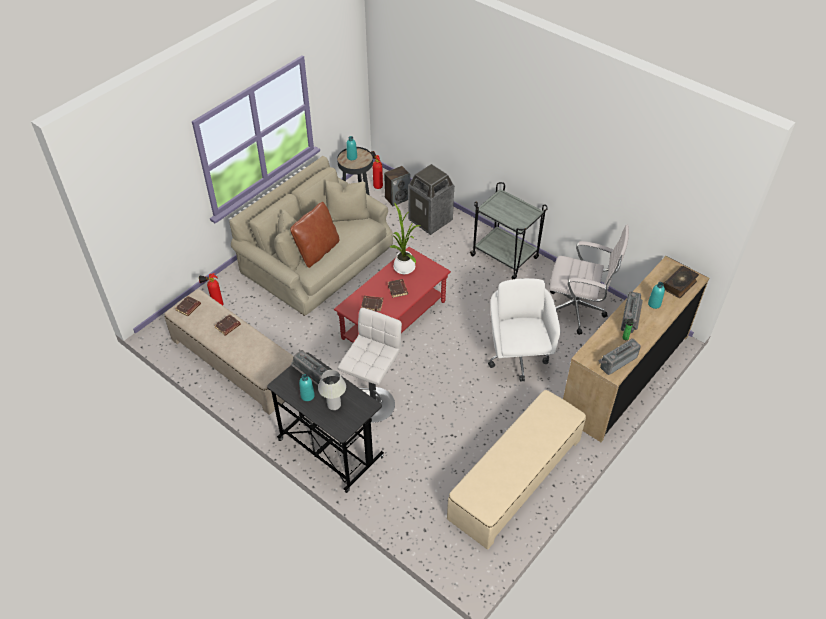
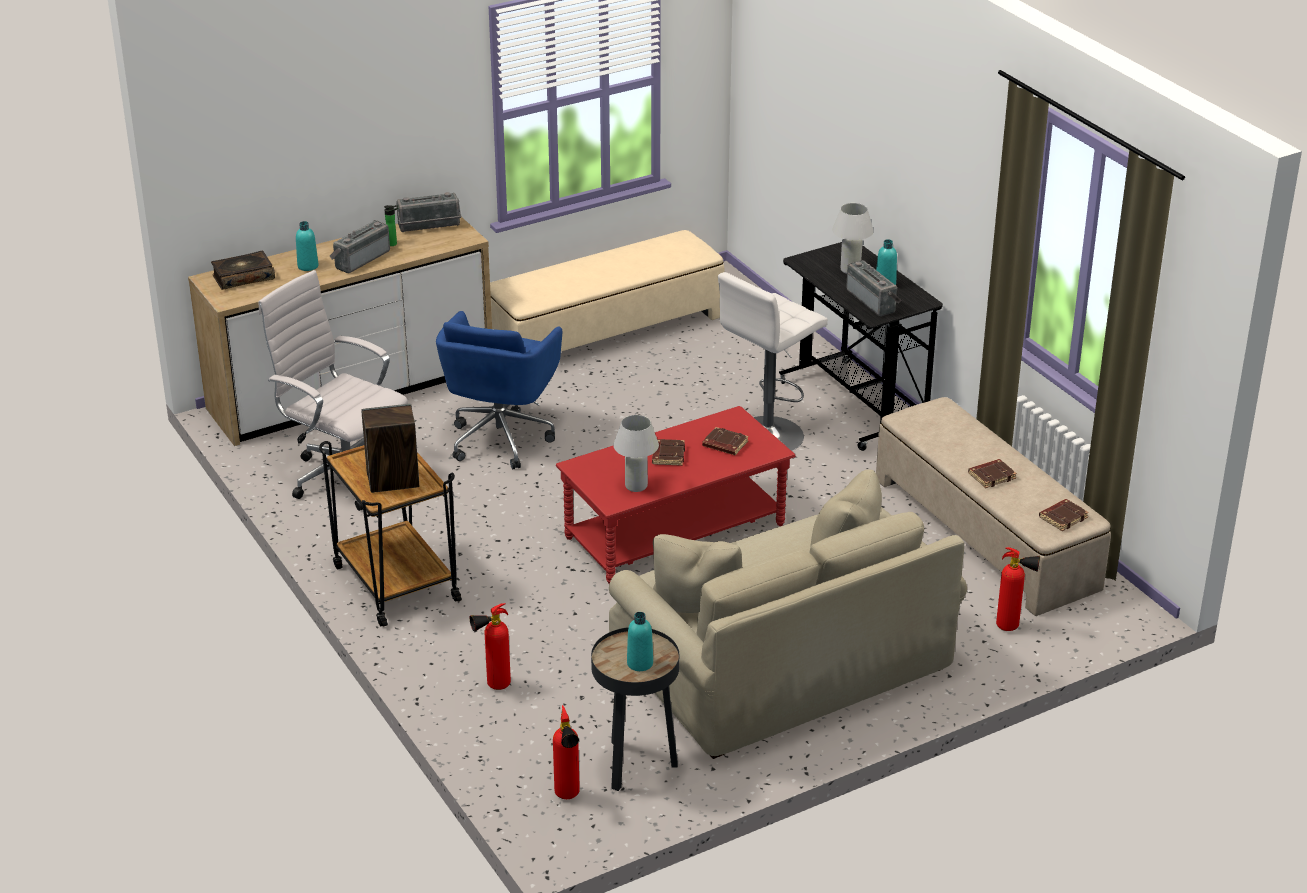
camera: 160 degrees left, 15 degrees down
brown pillow [290,202,339,268] -> none
speaker [384,166,410,206] -> speaker moved to [361,404,419,493]
potted plant [390,203,422,274] -> white table lamp [613,415,659,492]
trash can [408,164,454,235] -> fire extinguisher [470,603,511,690]
grey cart [469,182,548,279] -> brown cart [319,441,462,626]
white office chair [488,278,560,382] -> blue office chair [436,311,562,469]

